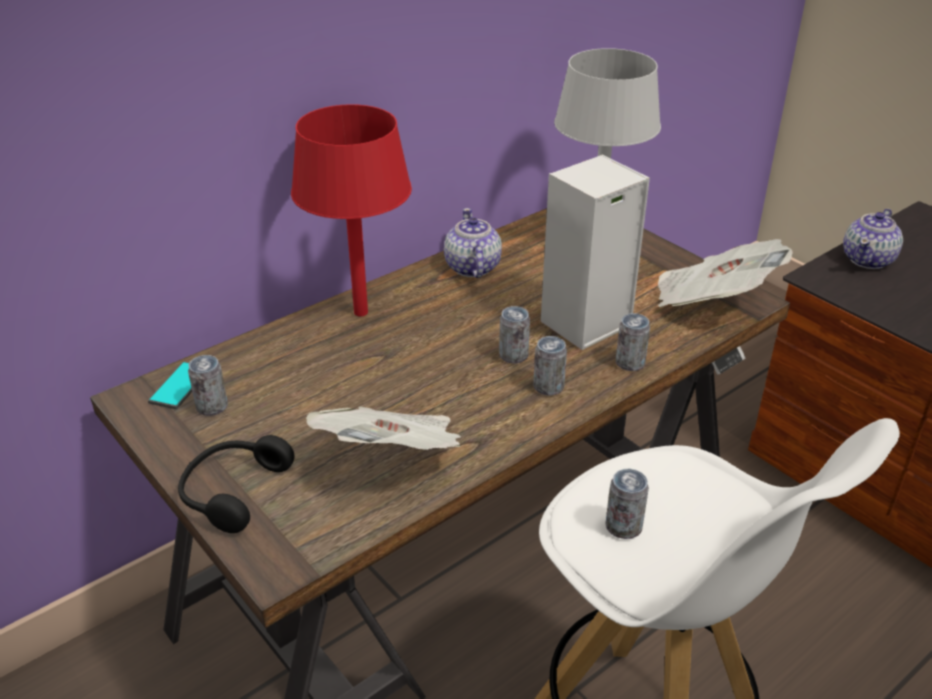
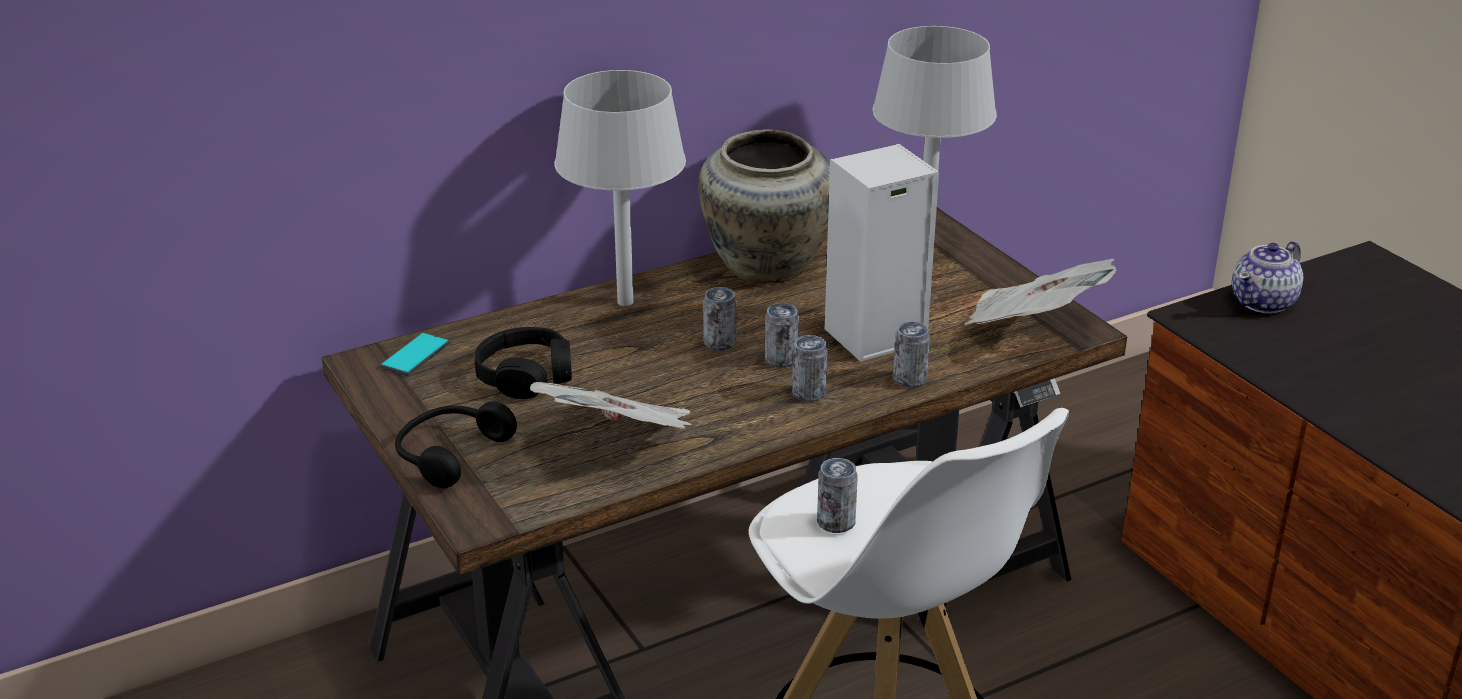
camera: 10 degrees right, 5 degrees down
can [188,355,228,416] -> can moved to [703,287,736,351]
red table lamp [291,104,412,317] -> grey table lamp [554,70,686,306]
teapot [444,208,502,278] -> beige vase [698,129,830,283]
none -> black headphones [475,327,572,399]

